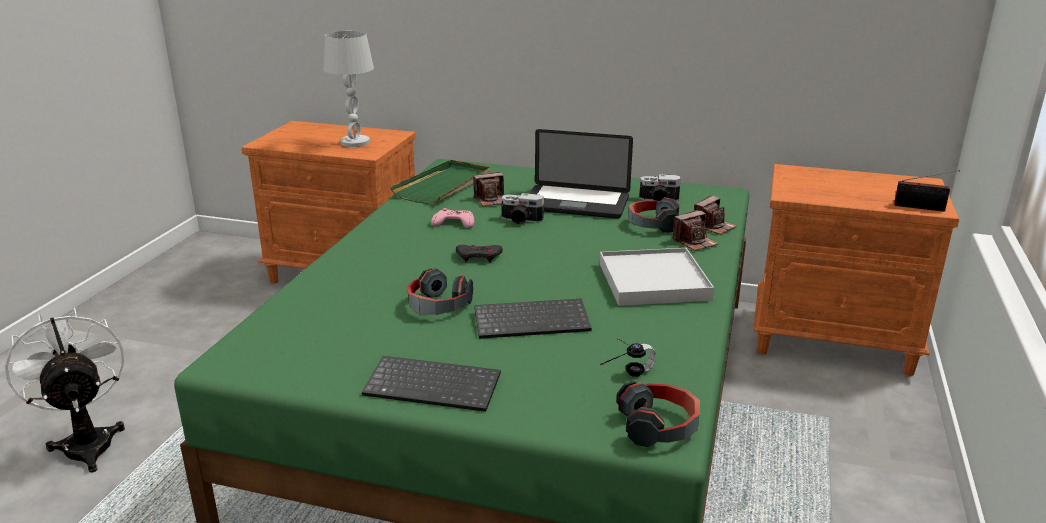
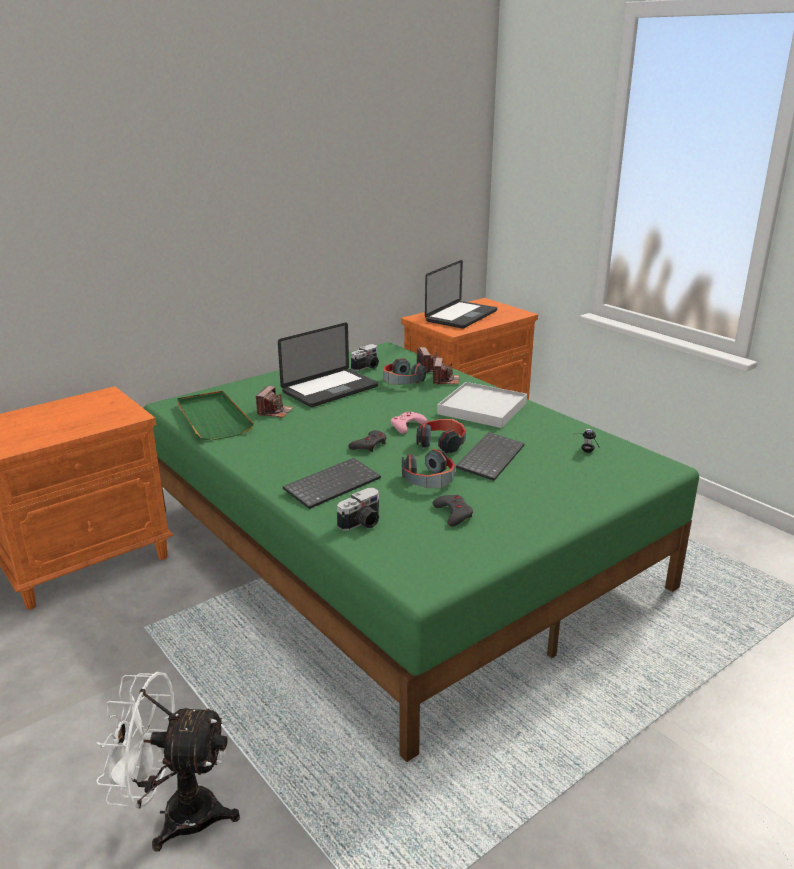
camera: 55 degrees left, 0 degrees up
white table lamp [323,31,374,147] -> none
keyboard [362,356,501,412] -> keyboard moved to [283,458,381,509]
pink game controller [431,208,474,228] -> pink game controller moved to [391,412,427,434]
camera [501,193,544,225] -> camera moved to [337,488,379,531]
headphones [616,381,700,447] -> headphones moved to [416,419,466,453]
radio [894,170,960,212] -> none
none -> laptop [425,260,497,329]
none -> grey game controller [433,495,473,526]

